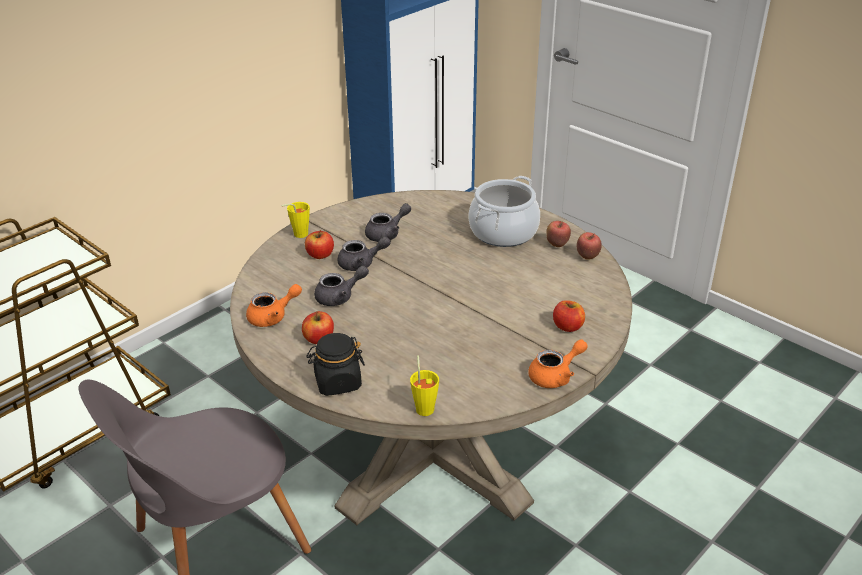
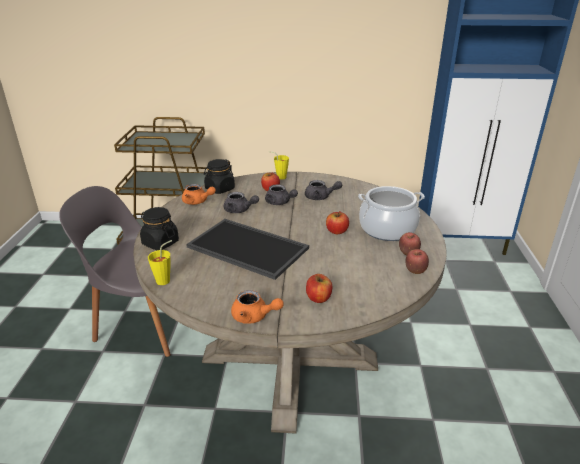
camera: 50 degrees right, 5 degrees down
apple [302,311,334,344] -> apple moved to [326,211,349,234]
none -> tray [186,219,309,280]
none -> black jar [204,159,235,194]

